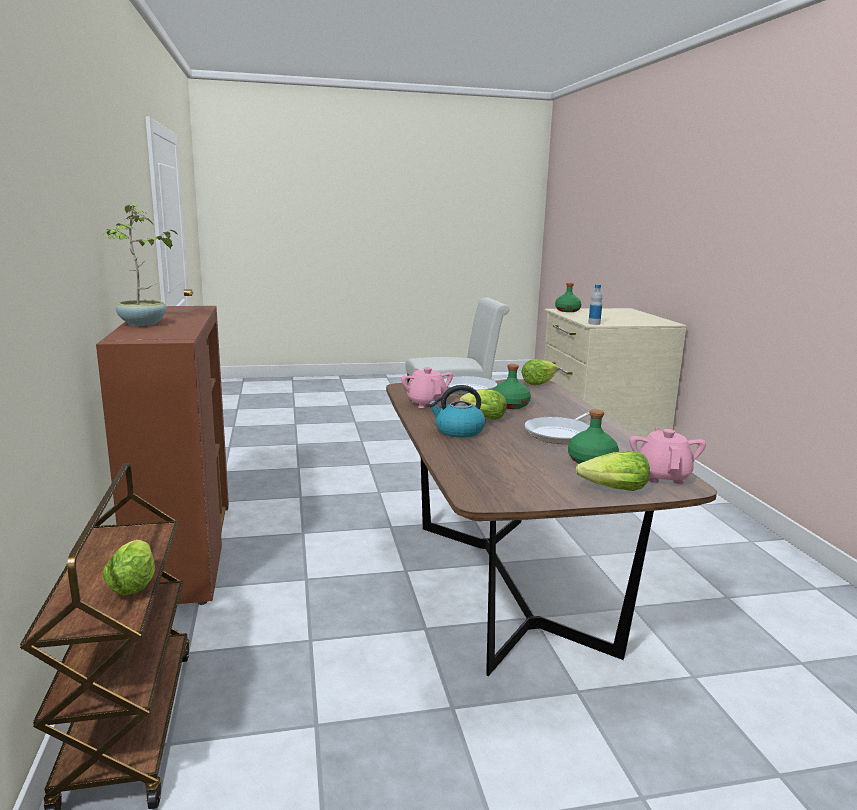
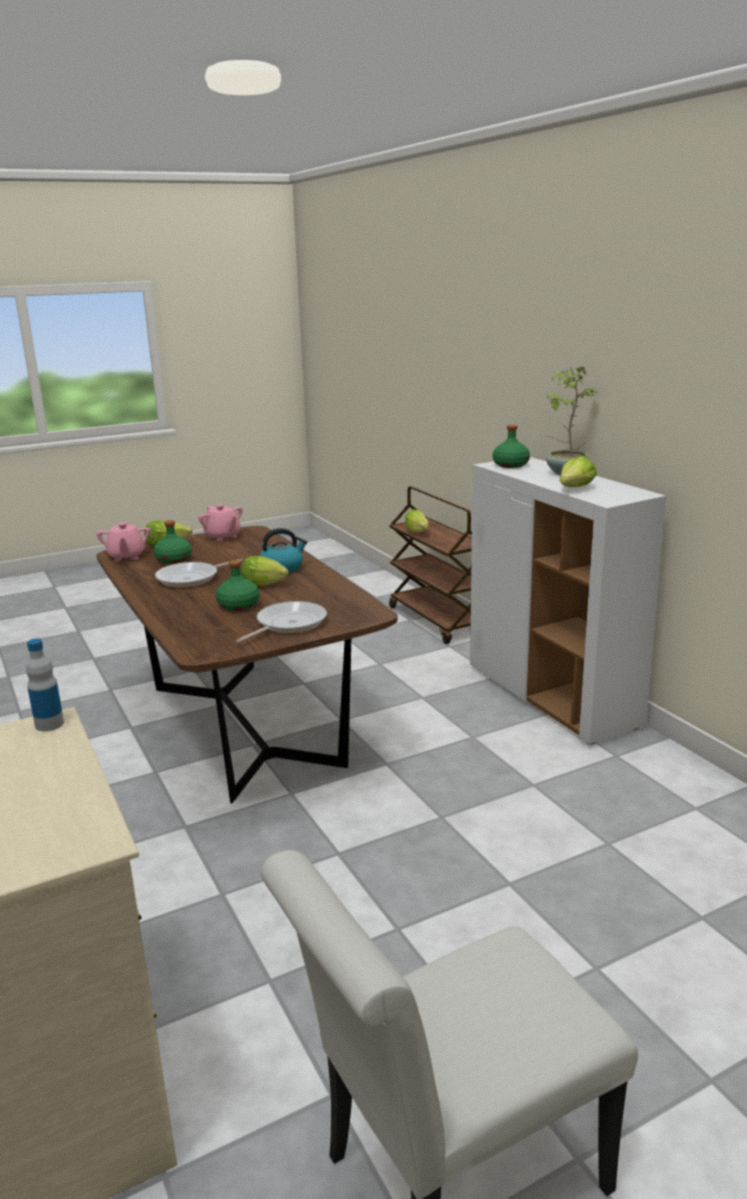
camera: 165 degrees right, 5 degrees up
brown cabinet [96,306,229,605] -> white cabinet [470,457,666,745]
pink teapot [401,367,453,408] -> pink teapot moved to [198,504,243,541]
lettuce [521,359,559,385] -> lettuce moved to [560,456,597,487]
frying pan [525,412,590,444] -> frying pan turned 150 degrees counterclockwise [155,559,243,588]
green bottle [555,283,581,312] -> green bottle moved to [493,425,530,468]

